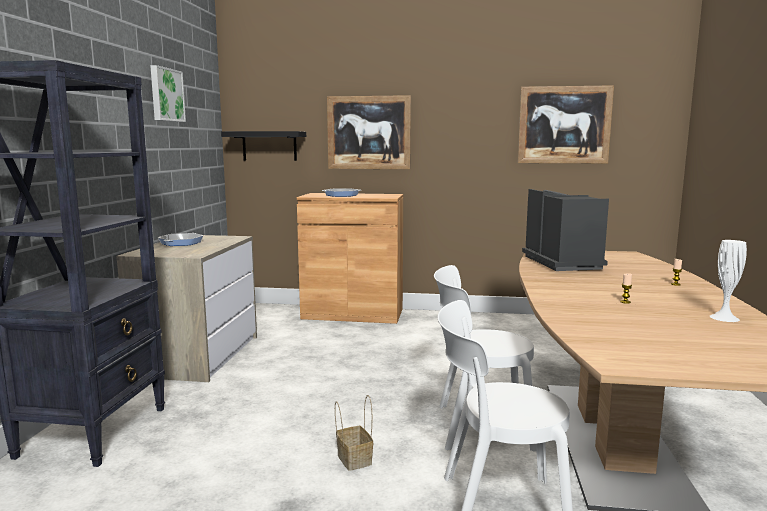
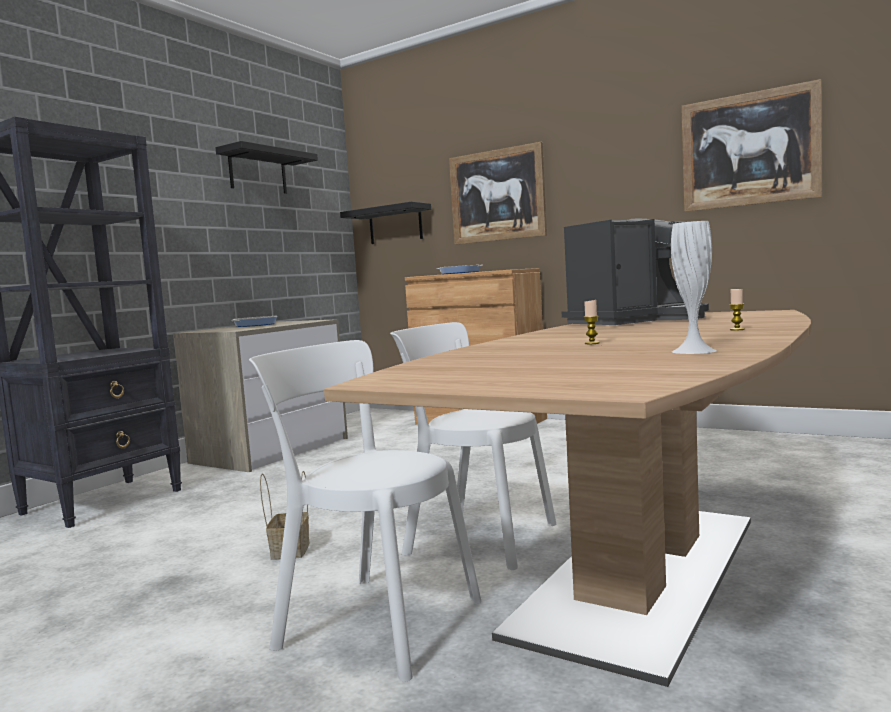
camera: 25 degrees right, 5 degrees down
picture [150,65,186,122] -> black shelf [216,141,318,194]
coffee machine [522,189,609,271] -> coffee machine turned 45 degrees clockwise [562,219,709,325]

